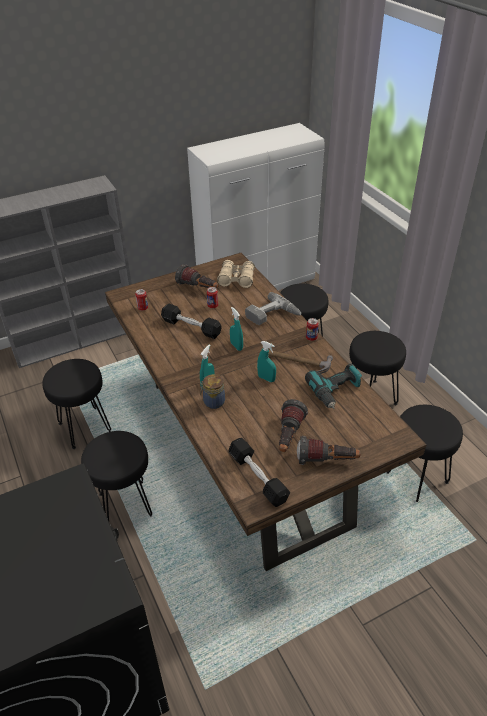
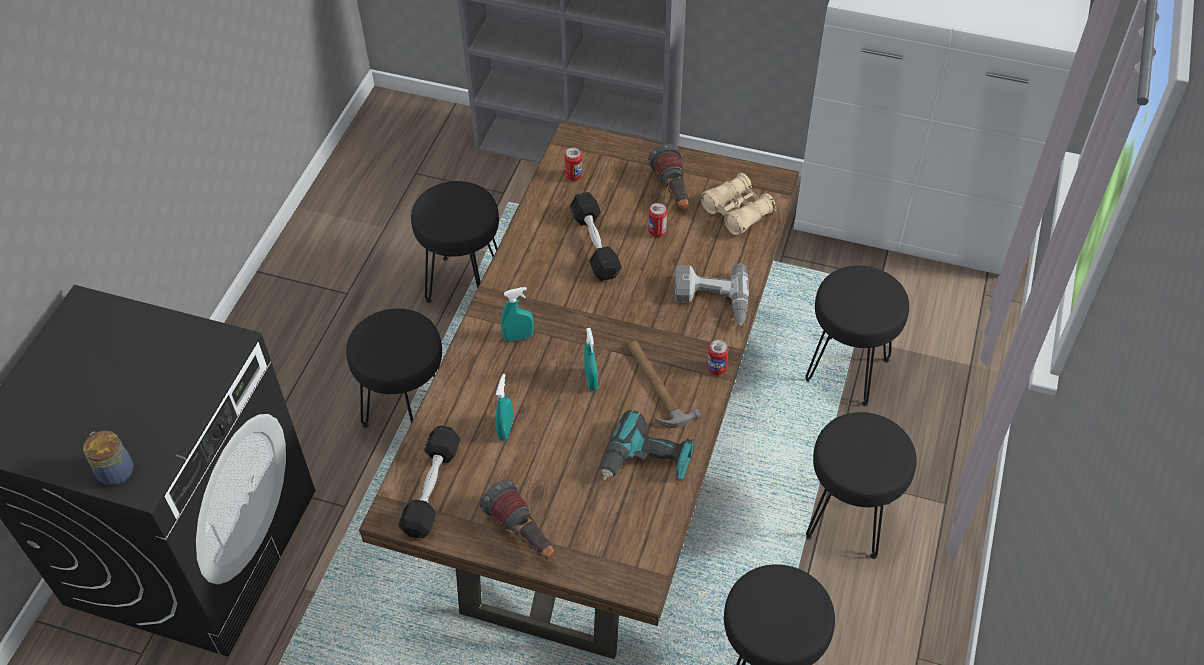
camera: 45 degrees right, 10 degrees up
jar [200,374,225,409] -> jar moved to [83,430,133,486]
turquoise spray bottle [230,307,243,351] -> turquoise spray bottle moved to [495,374,513,441]
flashlight [279,399,308,452] -> none

